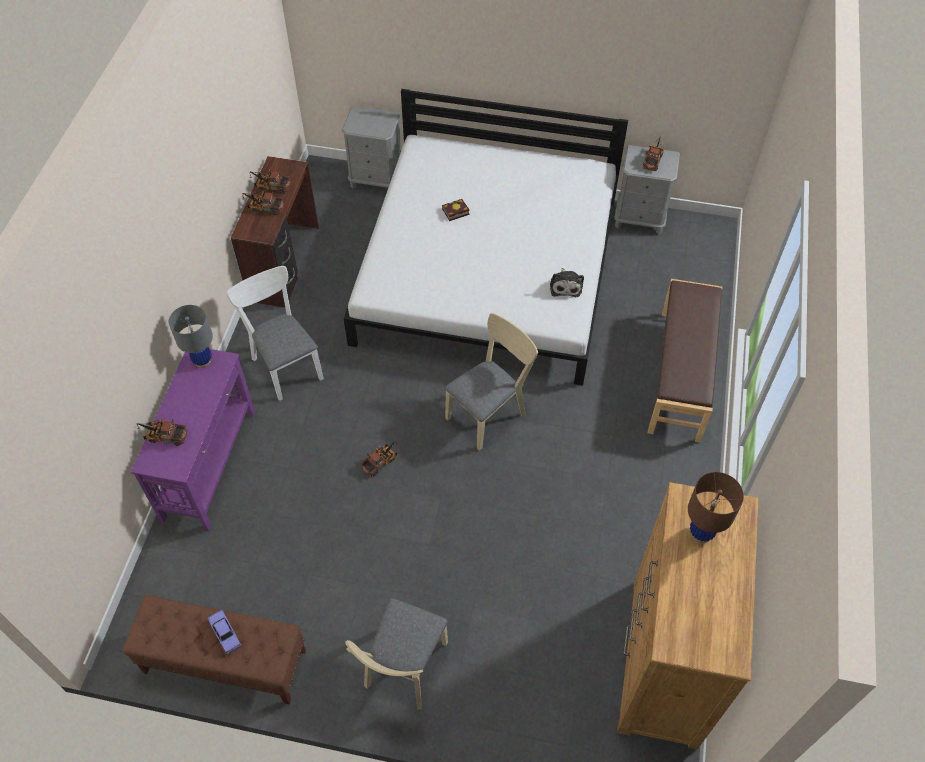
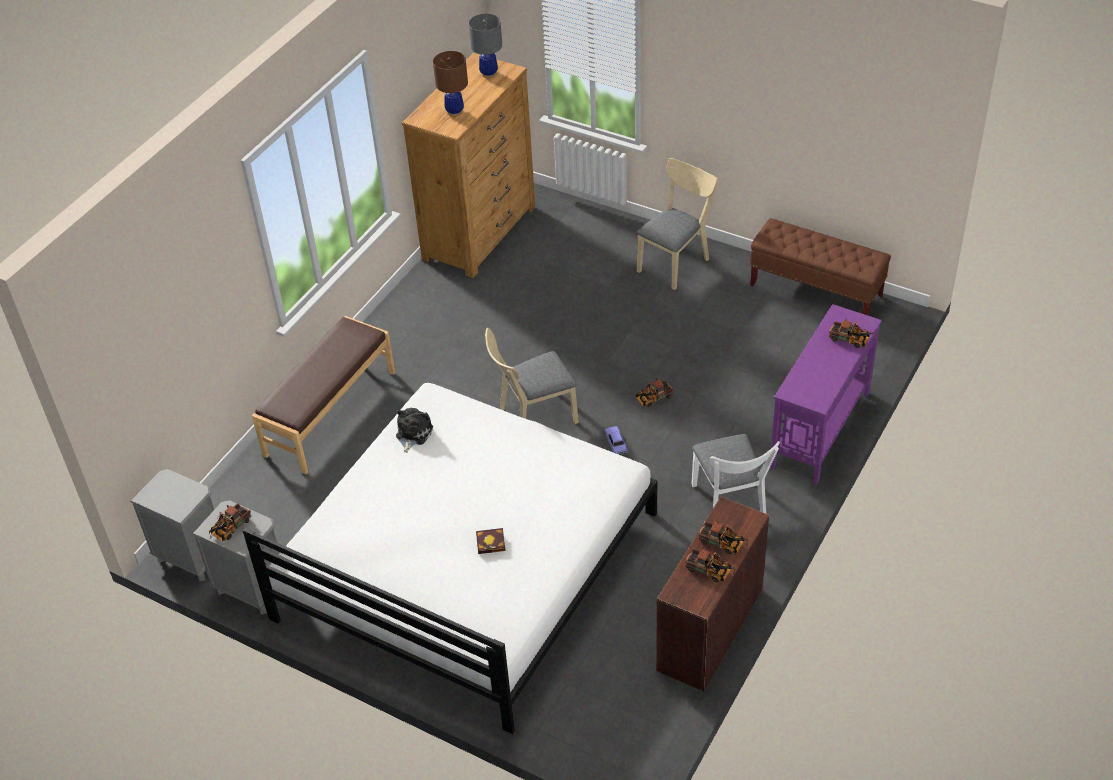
camera: 160 degrees left, 10 degrees down
grey table lamp [169,305,213,368] -> grey table lamp moved to [469,14,502,78]
toy car [208,610,241,654] -> toy car moved to [605,426,628,455]
grey nightstand [342,106,401,188] -> grey nightstand moved to [130,469,214,581]

